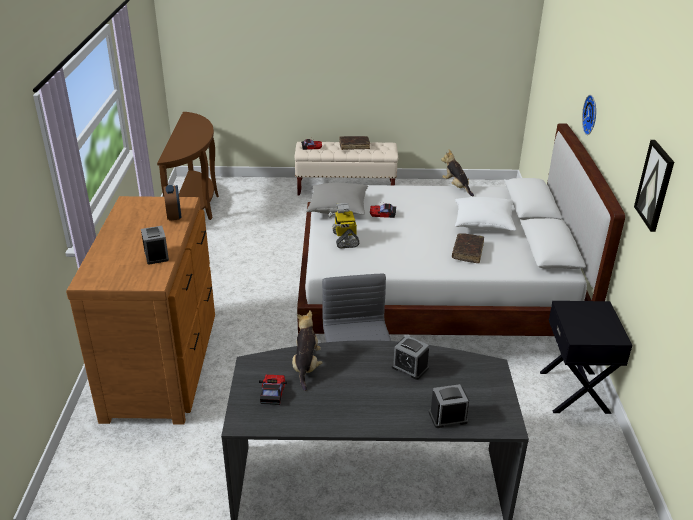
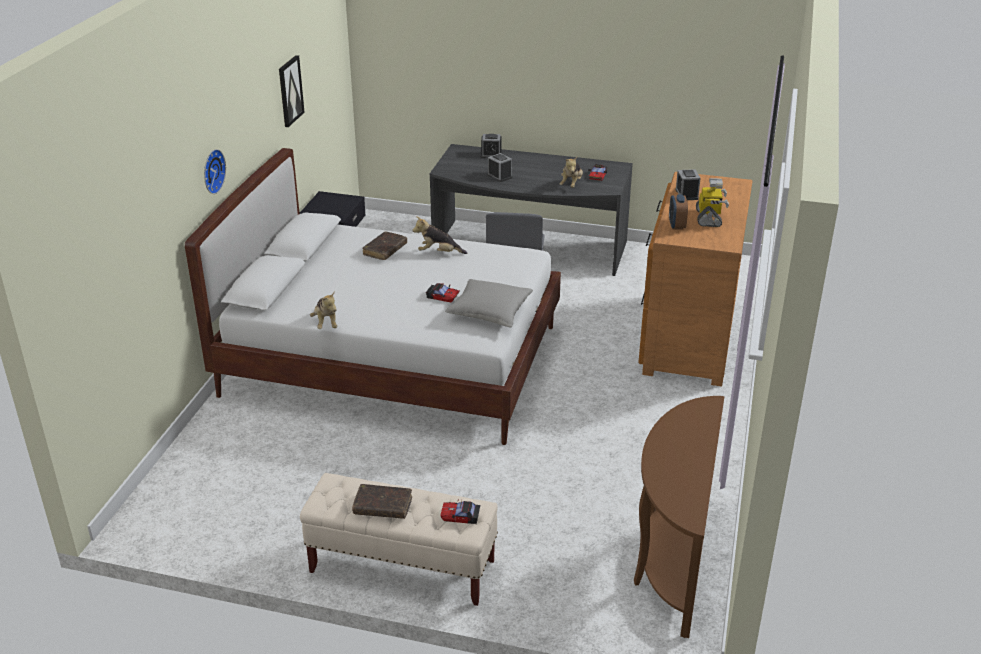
camera: 165 degrees left, 0 degrees up
toy robot [328,203,359,248] -> toy robot moved to [696,178,729,227]
white pillow [455,197,516,231] -> none
none -> plush toy [412,216,467,254]

